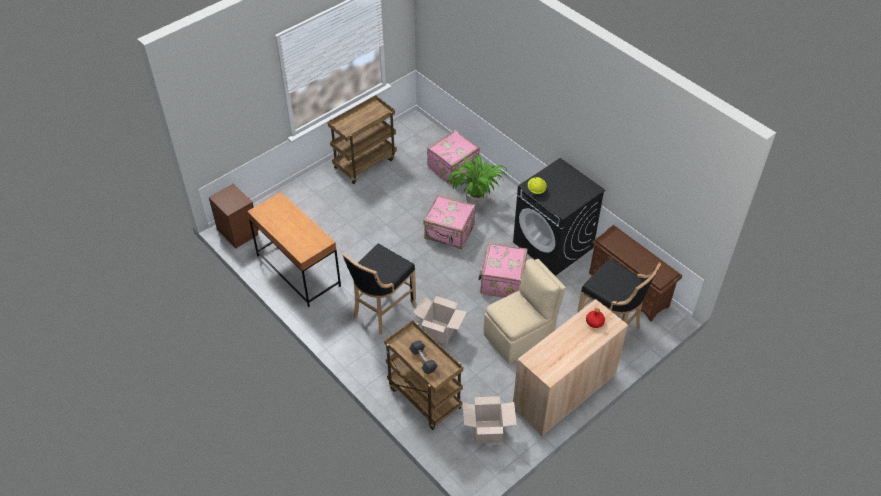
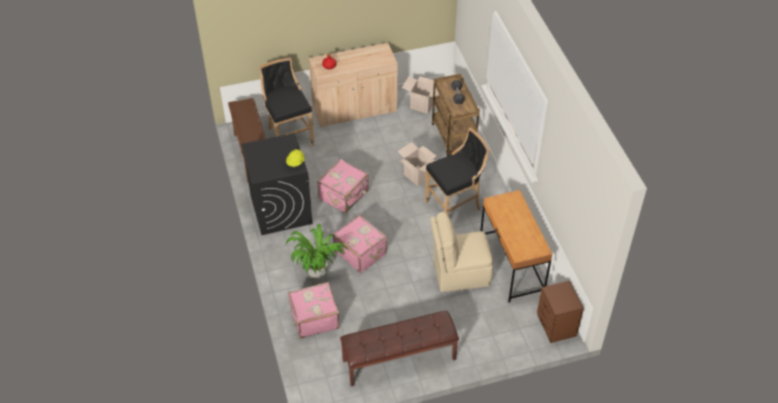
camera: 155 degrees left, 0 degrees up
brown cart [328,95,397,184] -> brown bench [340,311,459,387]
beige chair [484,259,566,364] -> beige chair moved to [430,212,493,292]

